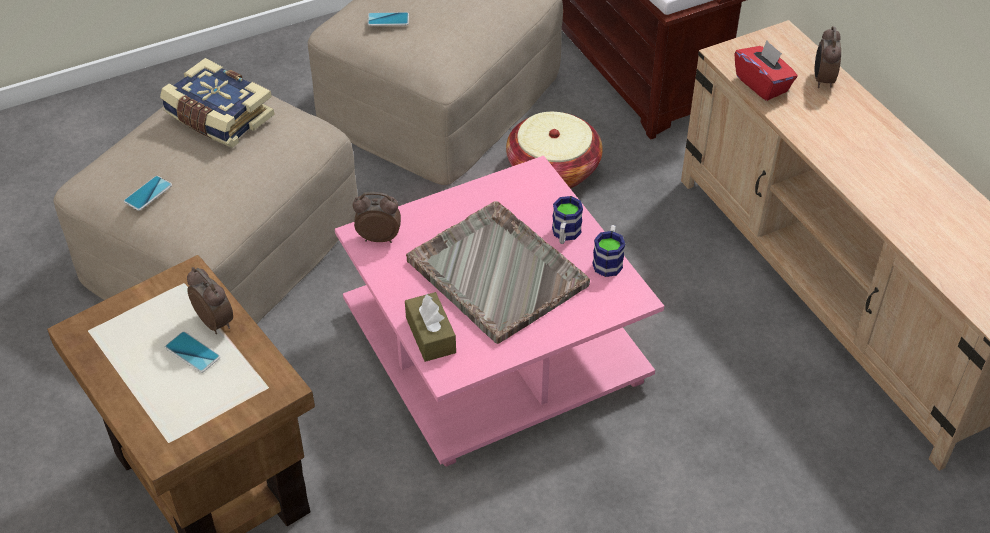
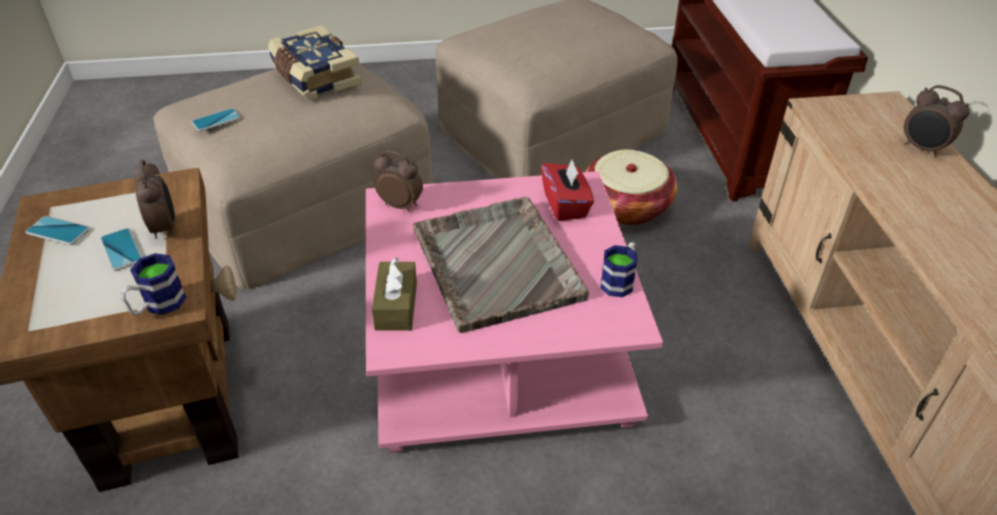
camera: 20 degrees right, 5 degrees down
phone [367,12,409,26] -> phone moved to [25,216,90,245]
mug [552,196,583,244] -> mug moved to [120,253,187,316]
red tissue box [735,41,798,101] -> red tissue box moved to [541,158,594,221]
alarm clock [814,26,841,88] -> alarm clock turned 75 degrees counterclockwise [904,85,970,157]

